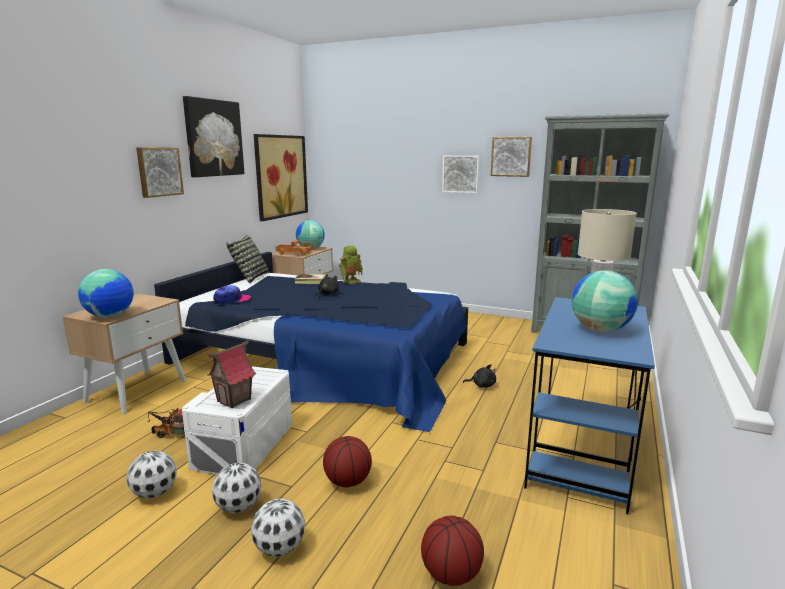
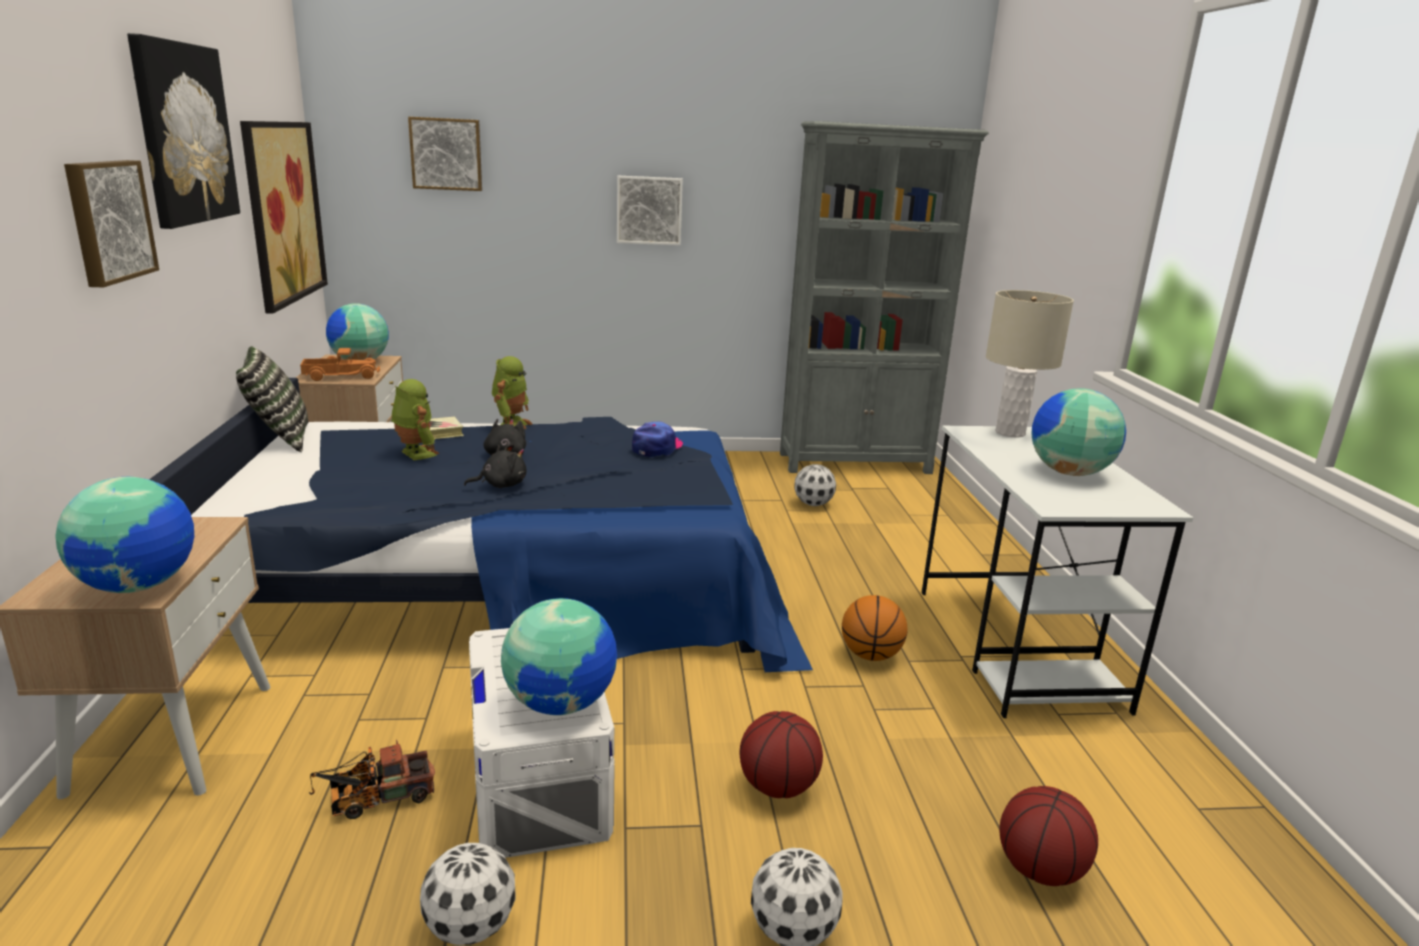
camera: 30 degrees left, 5 degrees up
toy house [207,340,256,408] -> globe [501,598,617,715]
football [212,463,261,513] -> football moved to [794,464,836,506]
cap [213,285,251,304] -> cap moved to [632,422,683,457]
black plush toy [463,364,496,388] -> black plush toy moved to [464,444,526,488]
picture [491,137,532,177] -> picture moved to [408,117,482,191]
blue desk [524,297,655,515] -> white desk [921,426,1193,718]
none -> toy robot [391,379,439,461]
none -> basketball [842,595,908,661]

